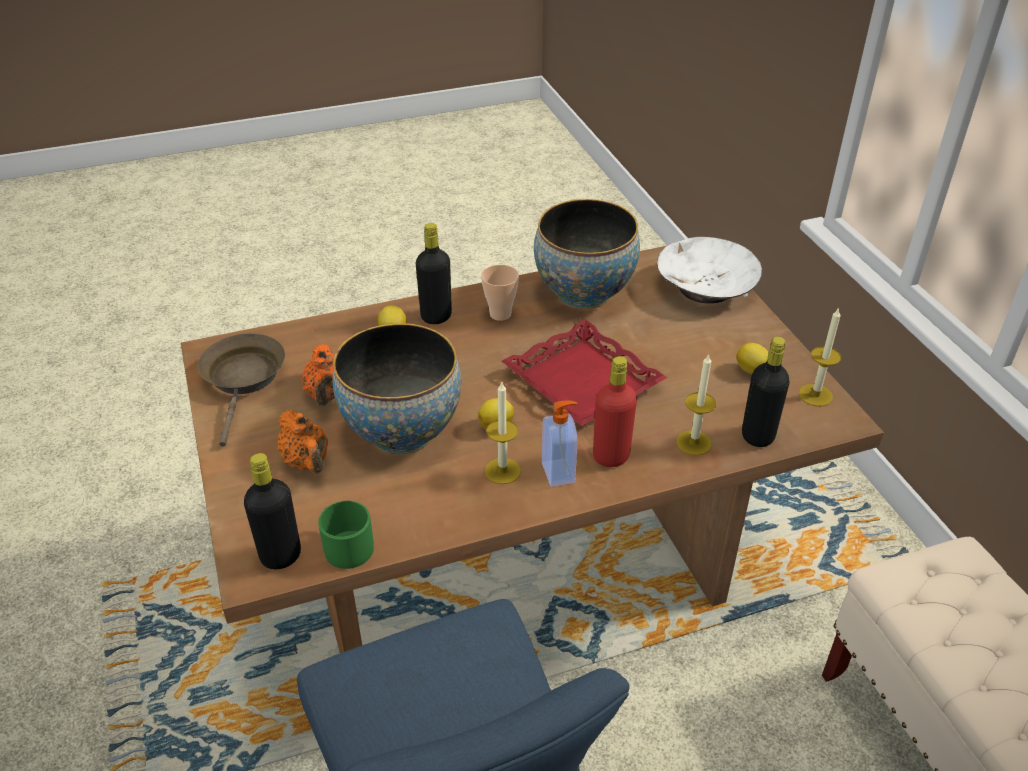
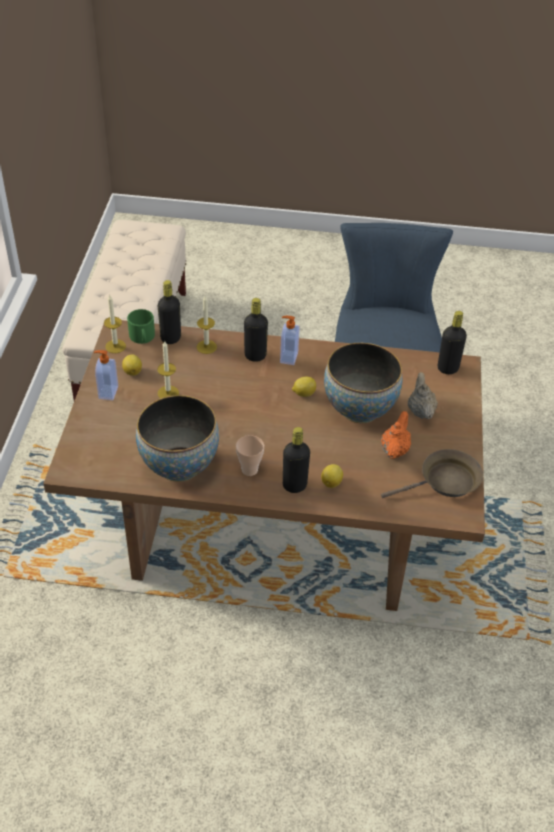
camera: 155 degrees left, 5 degrees up
brown frying pan [198,333,285,446] -> brown frying pan turned 135 degrees counterclockwise [381,449,483,498]
orange teapot [278,410,328,474] -> beige teapot [408,372,438,419]
green mug [318,501,374,569] -> green mug moved to [127,309,155,344]
candle [485,382,521,484] -> candle moved to [157,341,179,398]
red tray [502,319,667,426] -> none
red bottle [593,356,637,467] -> black bottle [244,298,268,362]
white bowl [657,237,762,304] -> none
none -> soap dispenser [94,350,118,400]

